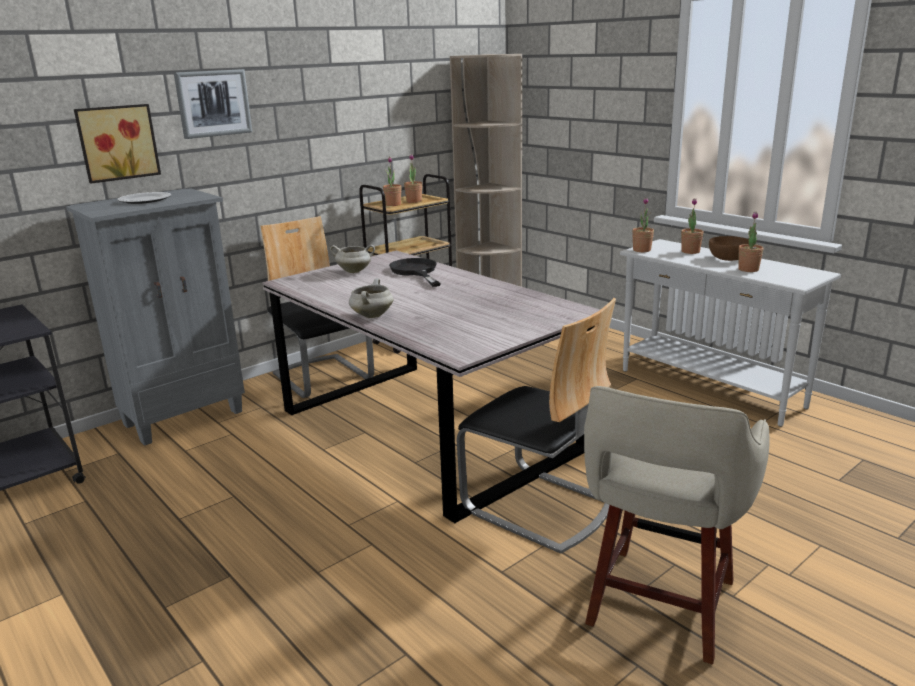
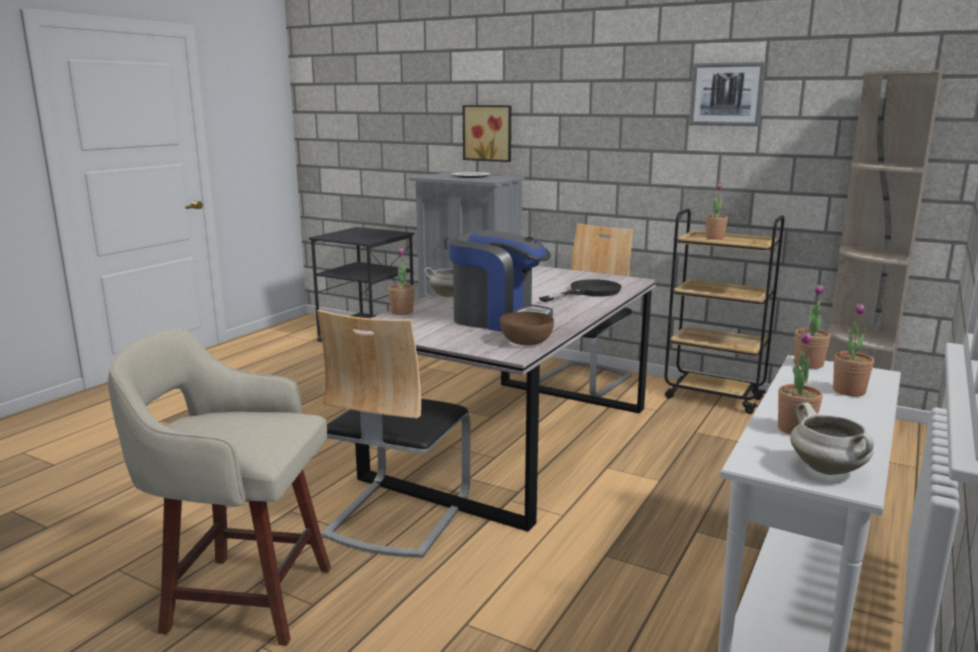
camera: 70 degrees right, 5 degrees down
picture [174,69,252,139] -> picture moved to [689,62,766,126]
white cooking pot [330,245,375,273] -> white cooking pot moved to [790,402,874,475]
potted plant [404,154,422,203] -> potted plant moved to [388,248,415,315]
brown bowl [709,236,749,261] -> brown bowl moved to [500,312,554,345]
none -> coffee machine [449,231,553,331]

